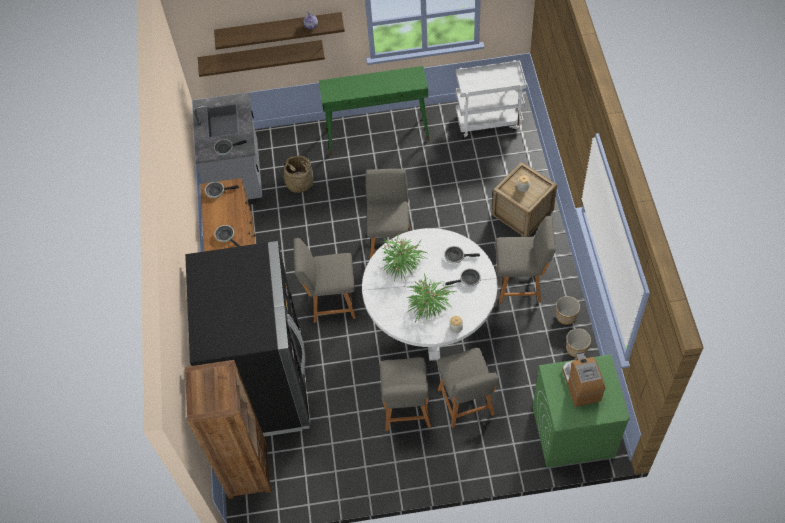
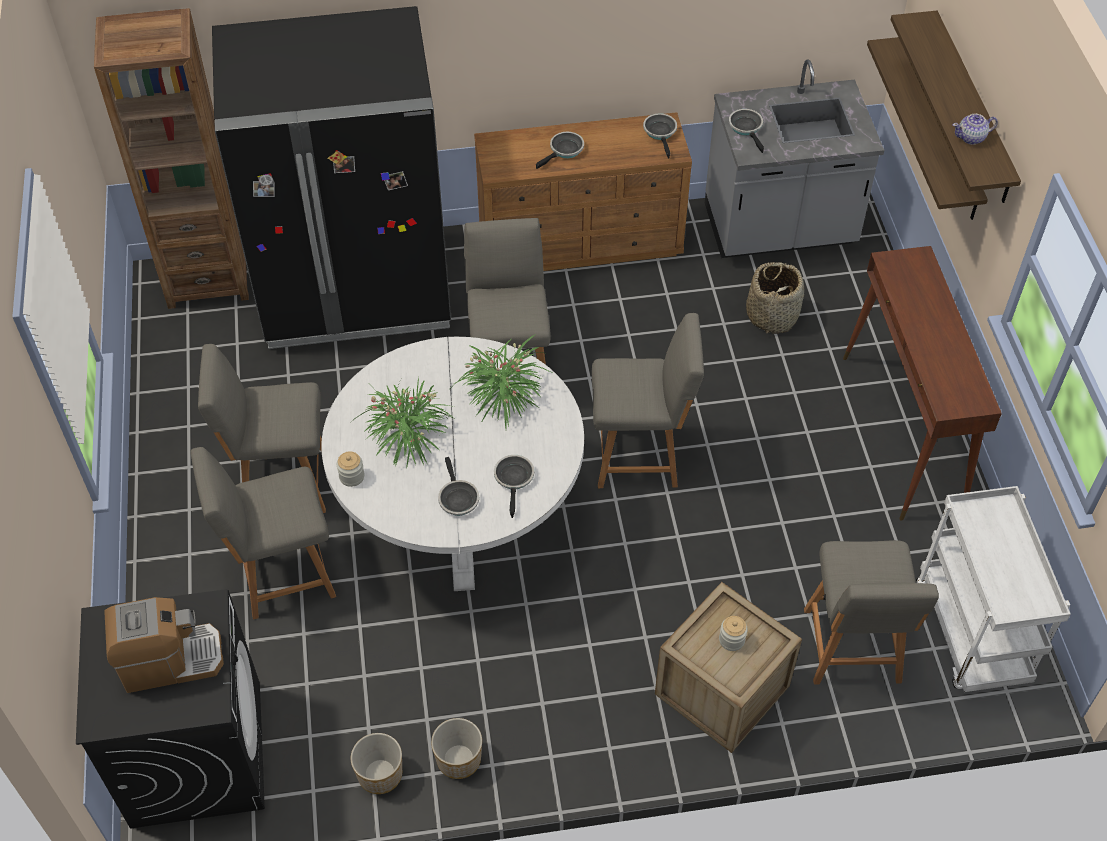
camera: 85 degrees right, 5 degrees down
green console table [319,66,430,155] -> brown console table [843,246,1002,521]
grey chair [495,216,556,304] -> grey chair moved to [804,540,939,685]
green washing machine [533,354,630,468] -> black washing machine [76,589,265,829]

